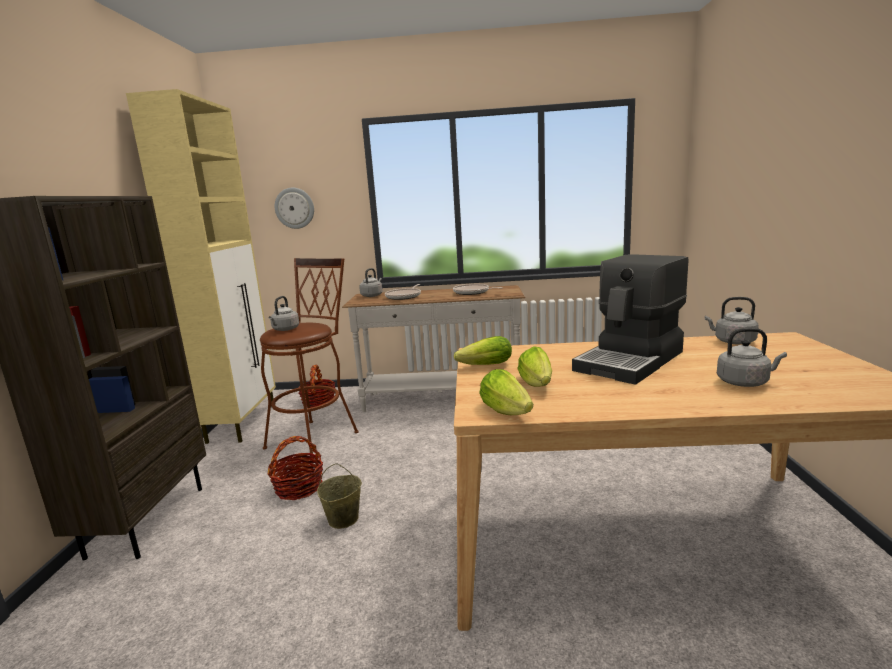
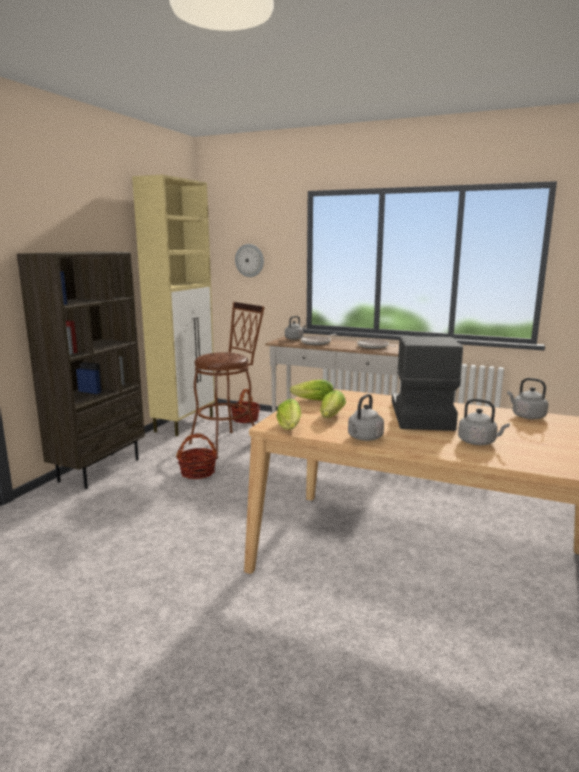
camera: 20 degrees right, 0 degrees up
grey kettle [269,296,299,331] -> grey kettle moved to [348,394,384,441]
beige bucket [317,463,362,529] -> none
coffee machine [572,254,688,385] -> coffee machine turned 120 degrees clockwise [392,336,463,431]

